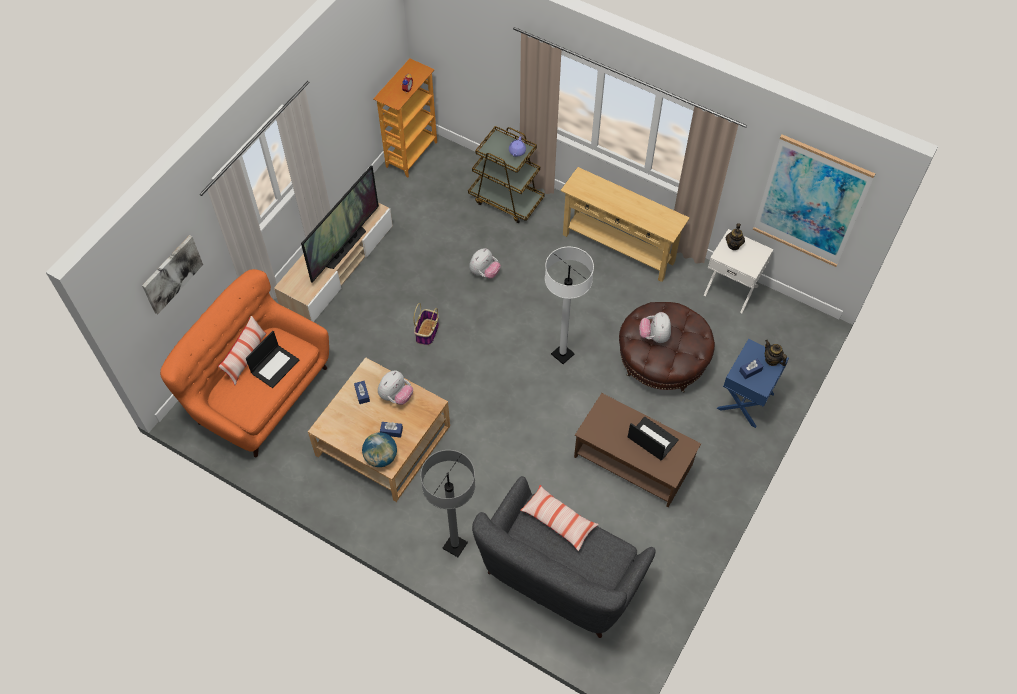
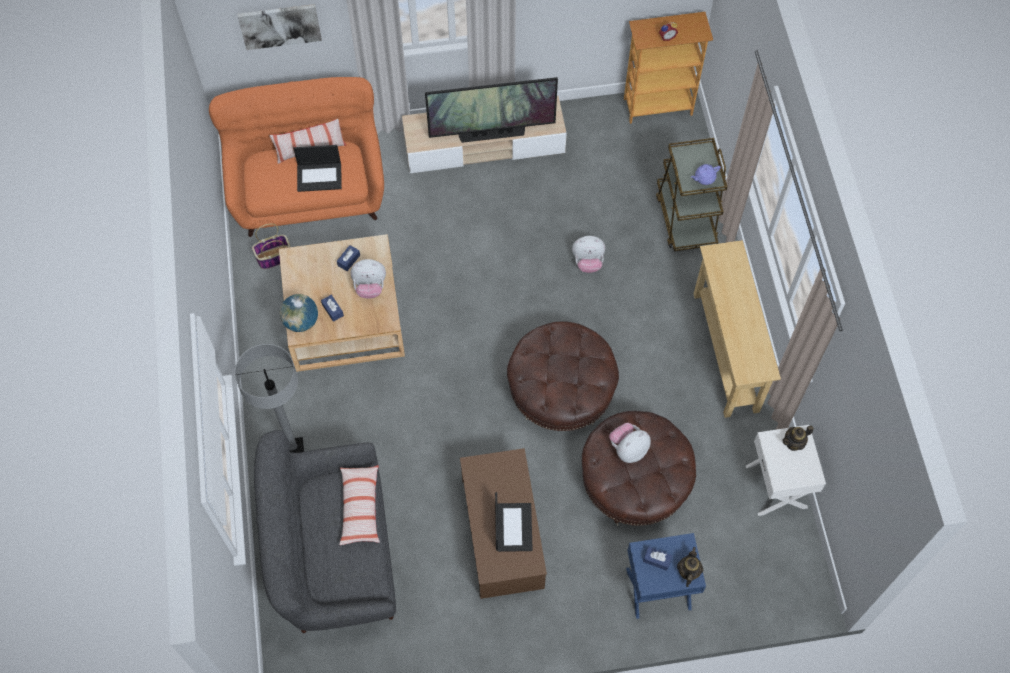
camera: 50 degrees right, 5 degrees up
basket [414,303,439,345] -> basket moved to [252,224,290,269]
white floor lamp [545,247,594,364] -> brown ottoman [507,321,619,431]
picture [753,134,875,267] -> none

